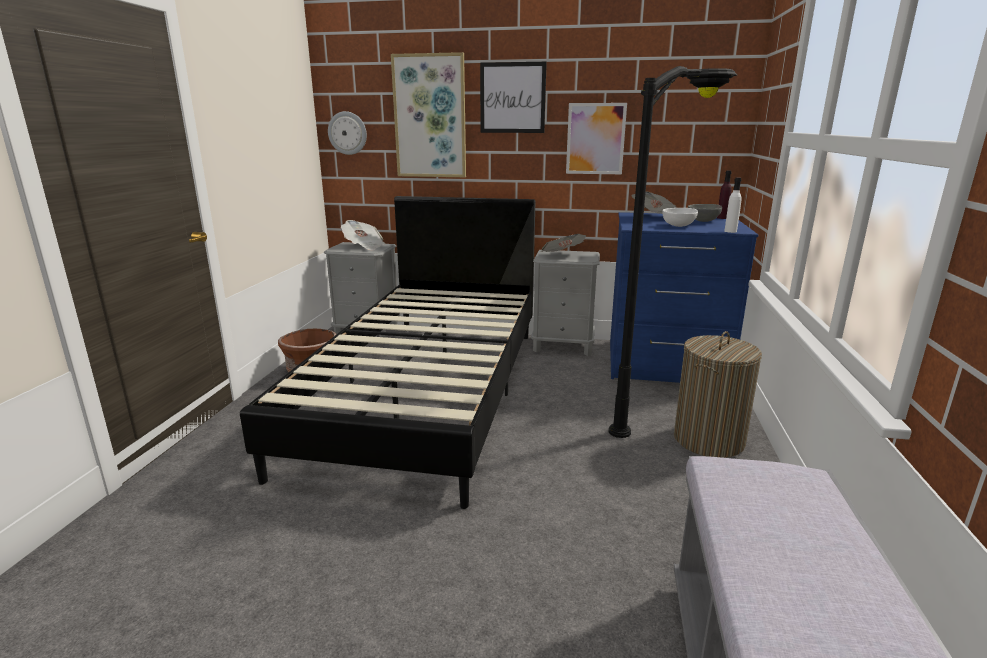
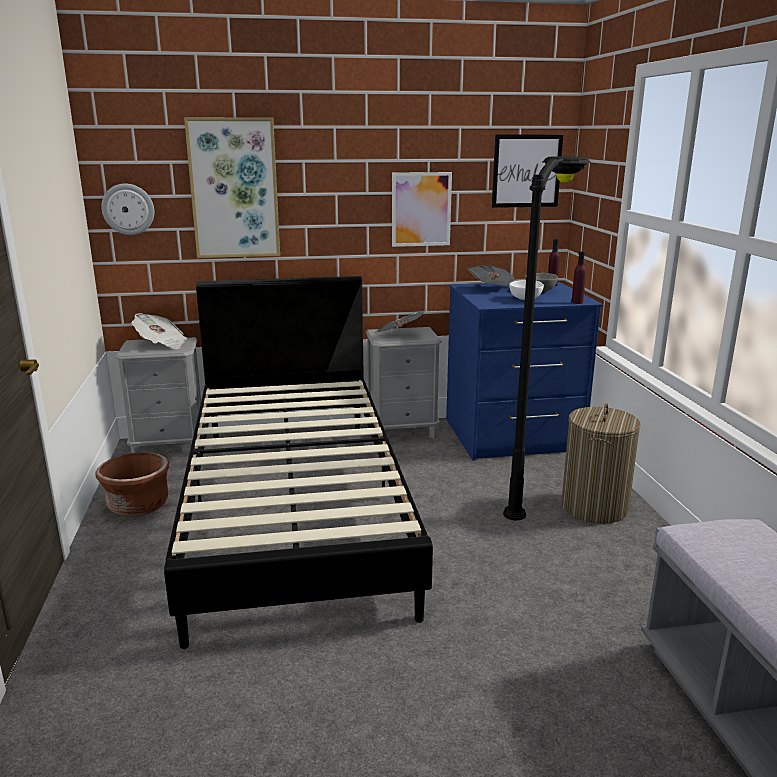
camera: 20 degrees left, 0 degrees up
picture [480,62,547,133] -> picture moved to [492,135,563,208]
white bottle [724,177,742,233] -> purple bottle [571,251,586,304]

